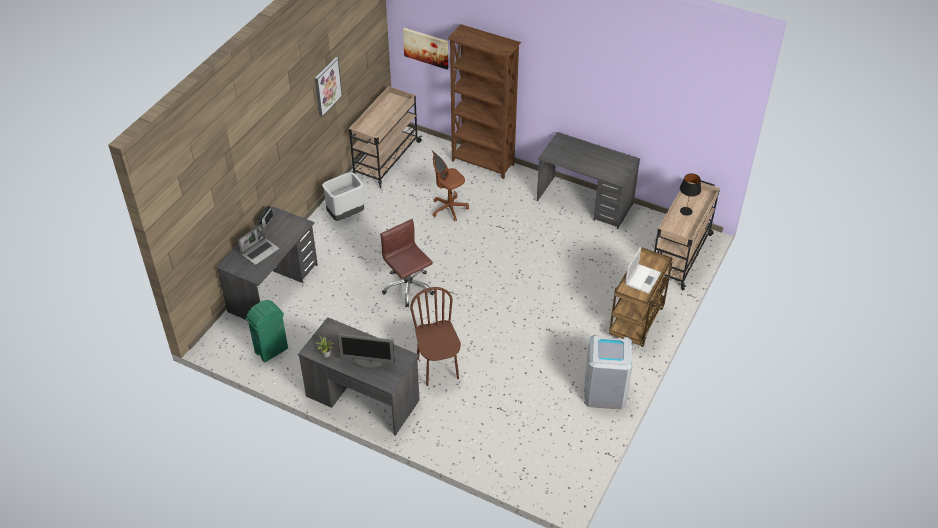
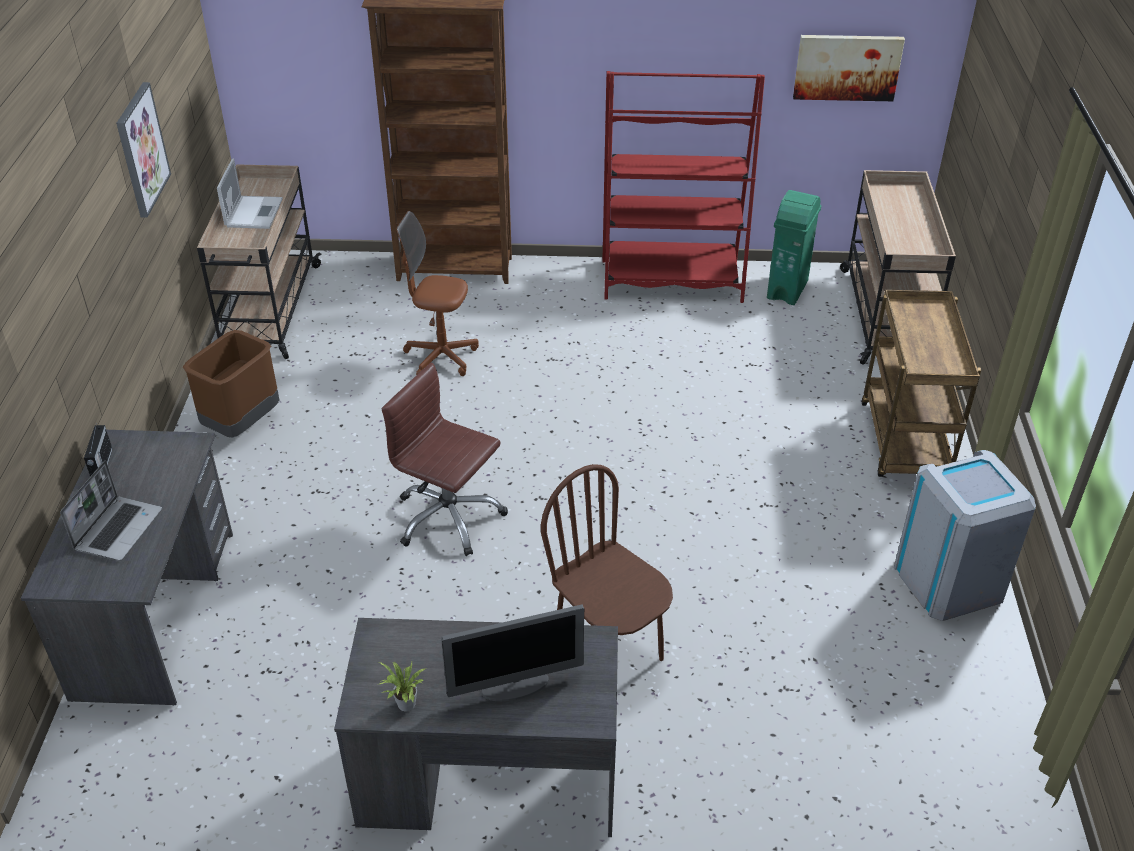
camera: 25 degrees left, 5 degrees down
green trash can [246,300,288,363] -> green trash can moved to [767,190,821,305]
grey trash can [322,172,364,221] -> brown trash can [183,330,279,438]
picture [403,28,448,69] -> picture moved to [793,35,905,101]
brown office chair [432,150,469,222] -> brown office chair turned 75 degrees clockwise [397,211,479,376]
grey desk [537,132,640,229] -> red bookcase [602,71,765,303]
laptop [625,247,661,294] -> laptop moved to [217,159,283,229]
black table lamp [680,173,701,216] -> none

